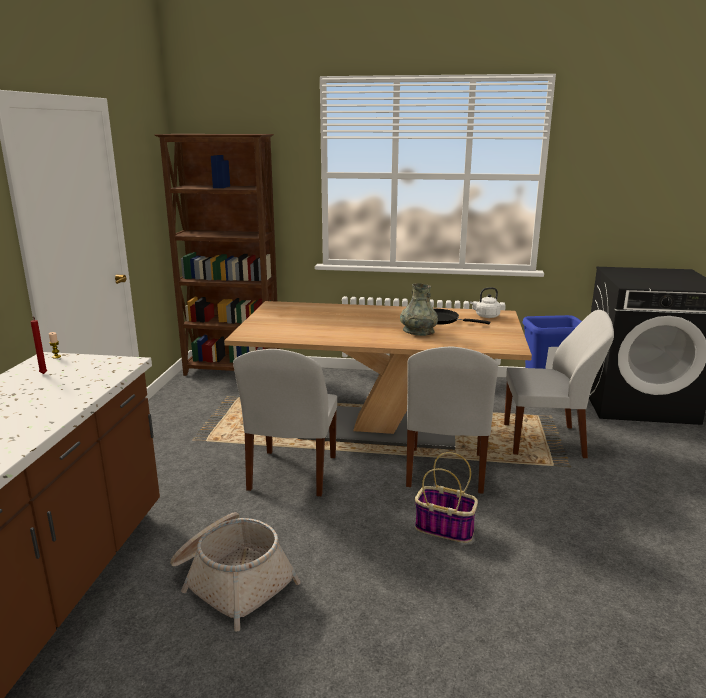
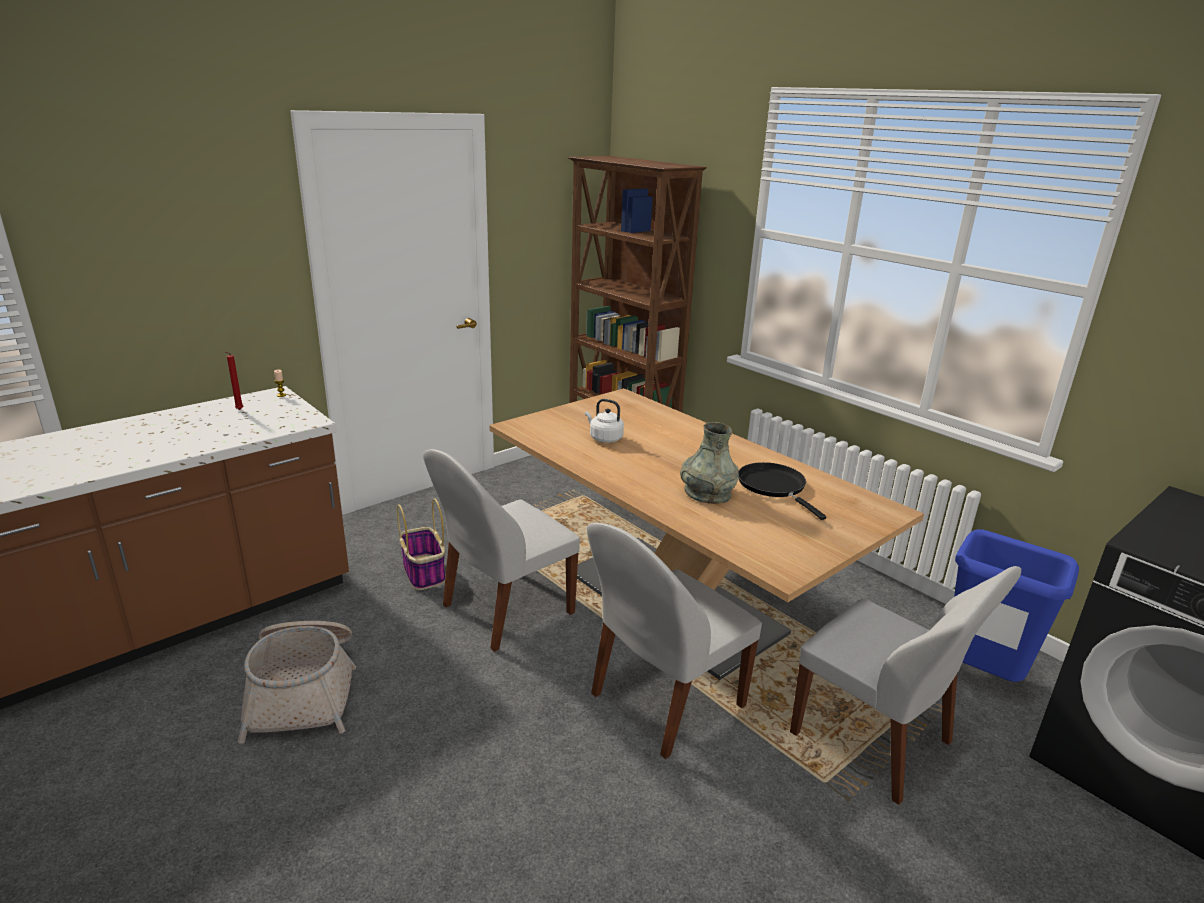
camera: 40 degrees right, 5 degrees up
basket [415,452,478,543] -> basket moved to [397,498,445,590]
white kettle [470,287,501,318] -> white kettle moved to [585,399,624,443]

